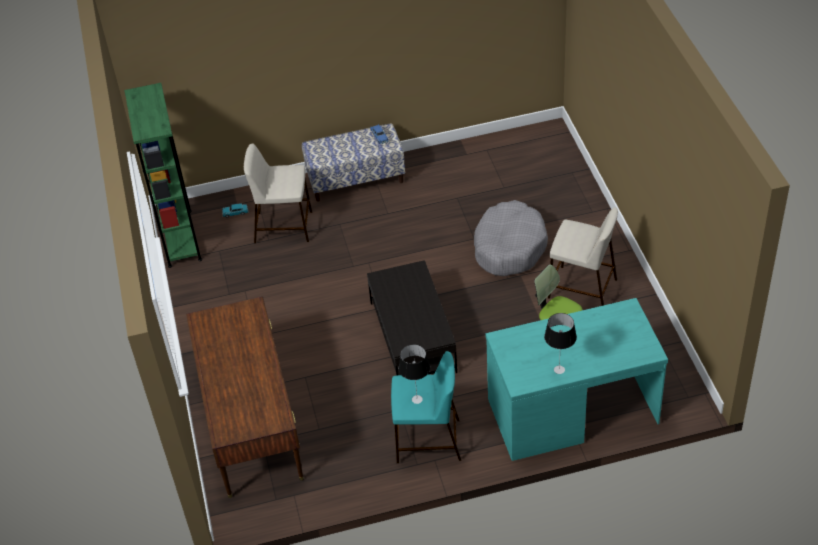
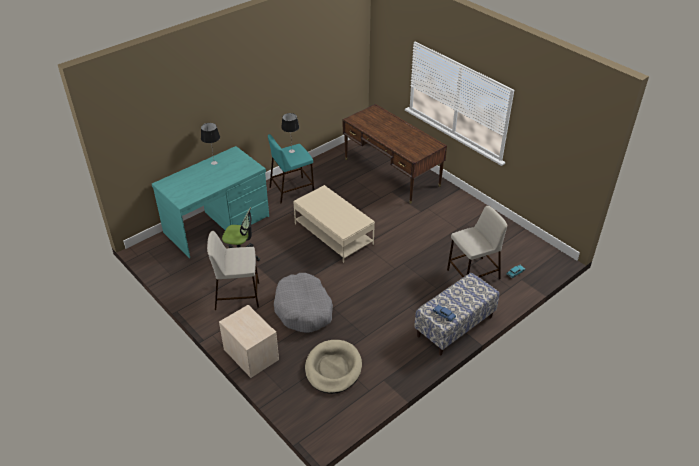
camera: 150 degrees right, 5 degrees down
green bookcase [124,83,202,268] -> none
black coffee table [367,260,457,375] -> beige coffee table [293,185,375,263]
none -> beige nightstand [219,305,279,378]
none -> beige dog bed [305,340,362,394]

